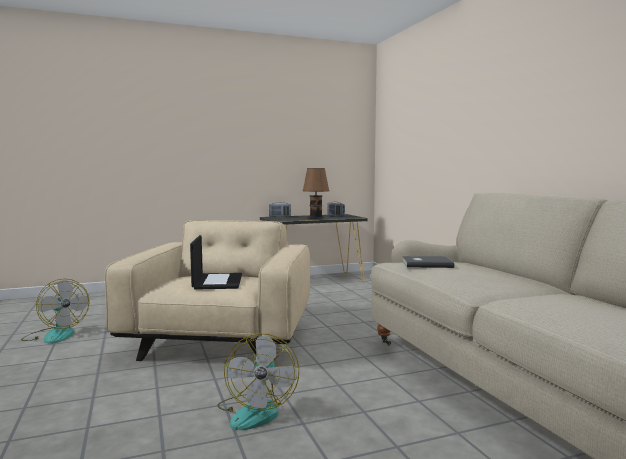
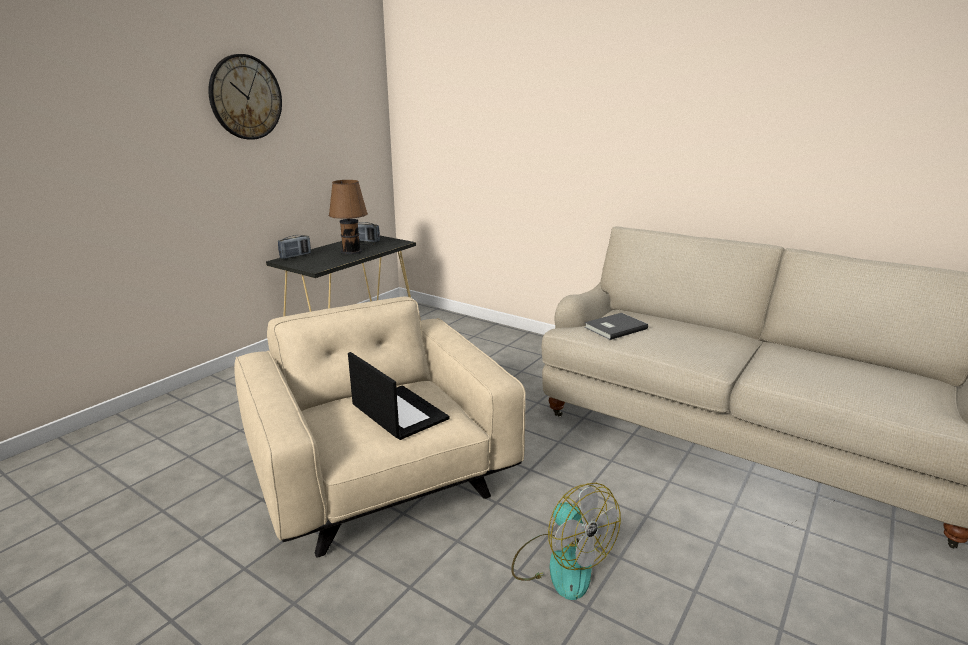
camera: 35 degrees left, 15 degrees up
fan [21,279,90,344] -> none
none -> wall clock [208,54,282,140]

